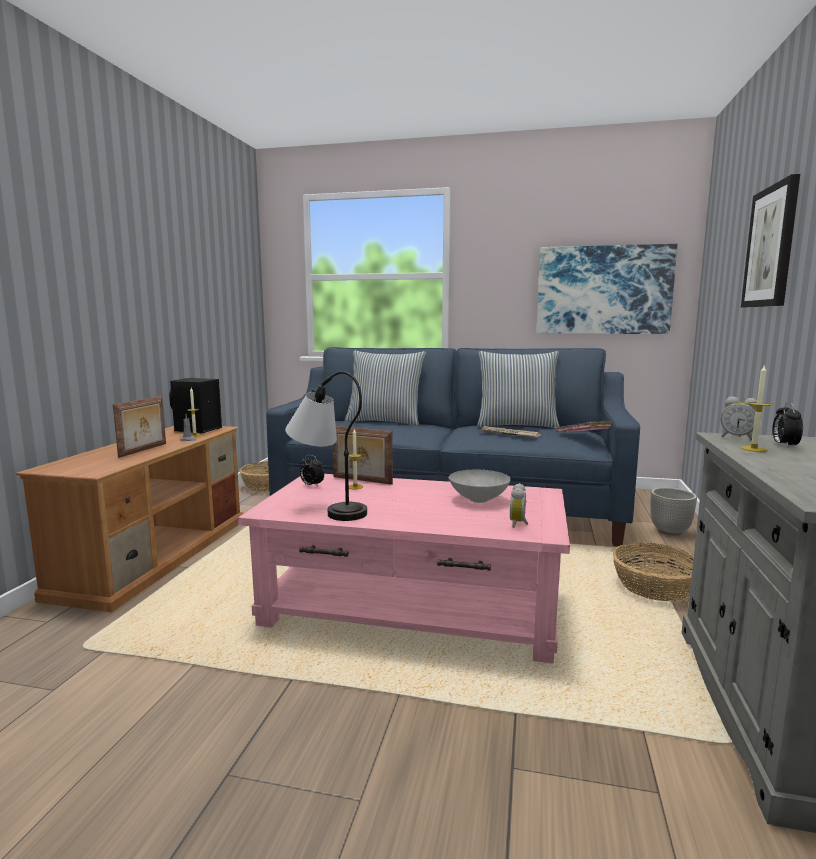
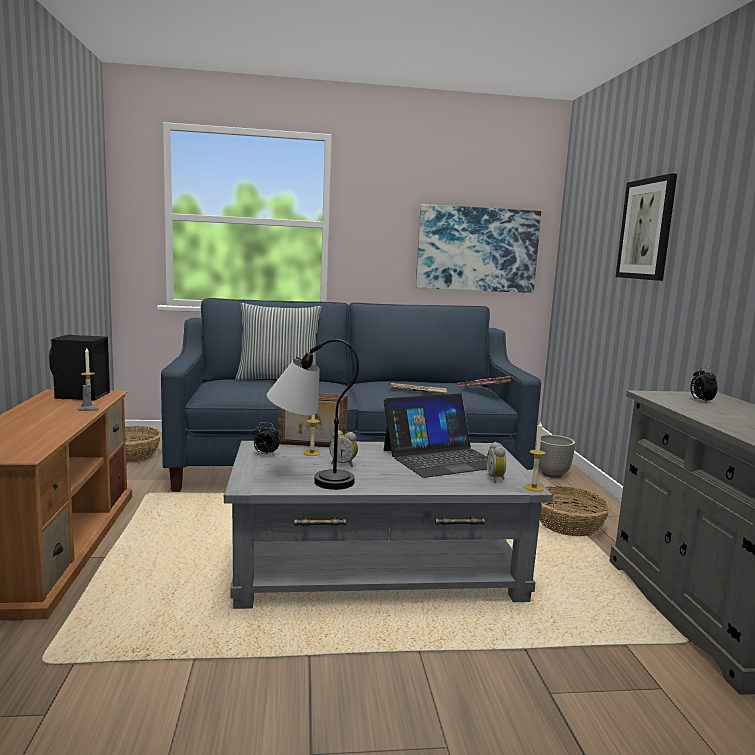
camera: 20 degrees left, 0 degrees up
picture frame [113,396,166,458] -> none
pink coffee table [238,474,570,664] -> grey coffee table [224,441,553,609]
grey bowl [449,470,511,503] -> laptop [384,394,487,478]
pillow [477,351,560,428] -> none
alarm clock [721,396,757,441] -> alarm clock moved to [329,430,358,467]
candle [741,364,771,452] -> candle moved to [525,422,546,492]

